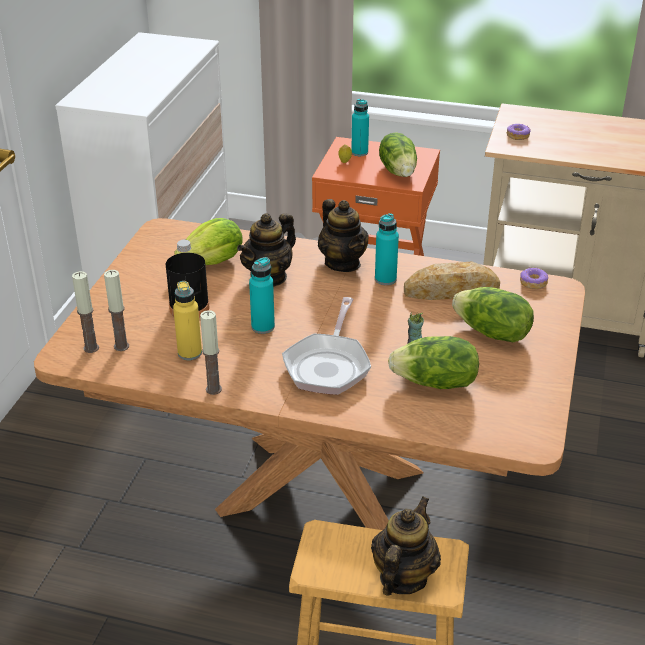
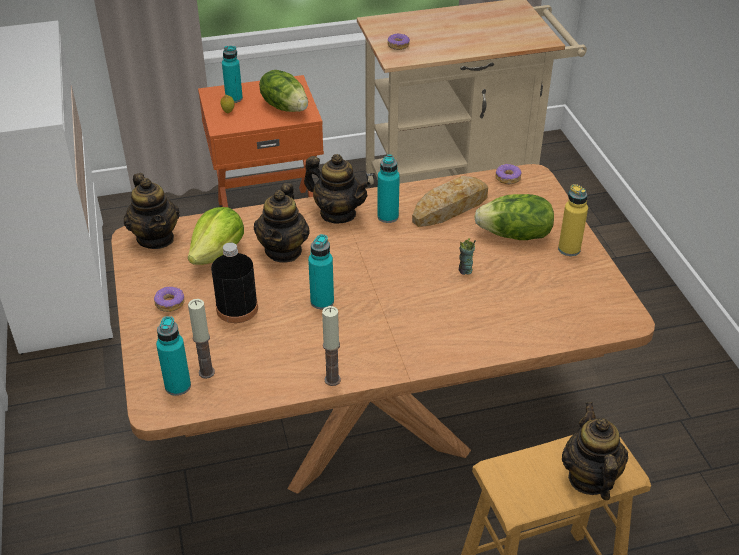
camera: 30 degrees left, 5 degrees up
candle [72,271,99,353] -> turquoise bottle [156,316,191,396]
yellow bottle [173,281,202,360] -> yellow bottle moved to [558,184,588,256]
frying pan [282,297,371,395] -> none
lettuce [388,336,479,389] -> none
none -> teapot [124,173,179,249]
none -> donut [154,286,184,312]

